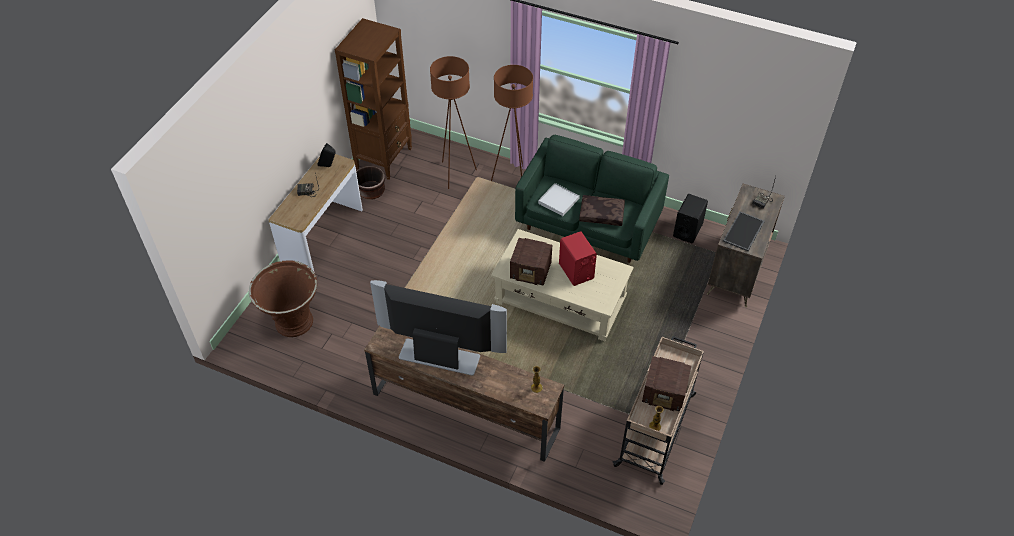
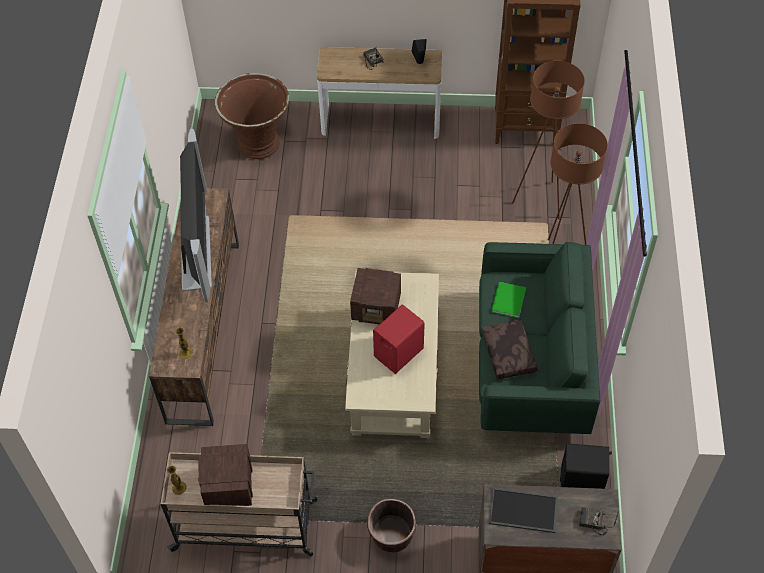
camera: 70 degrees right, 5 degrees up
brown planter [356,166,385,200] -> brown planter moved to [367,499,416,552]
radio [510,238,552,286] -> radio turned 75 degrees counterclockwise [350,268,401,324]
white tray [538,183,580,216] -> green book [491,282,526,318]

